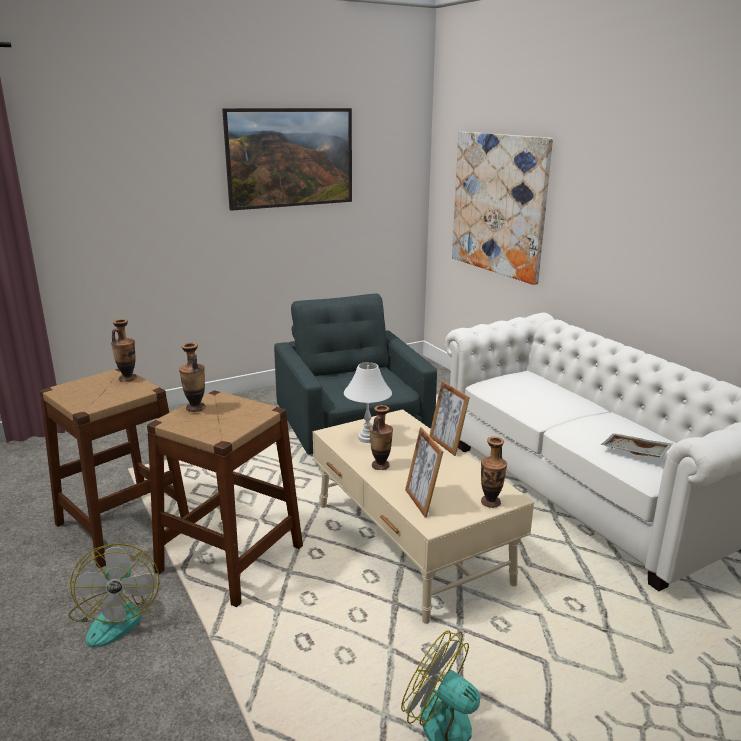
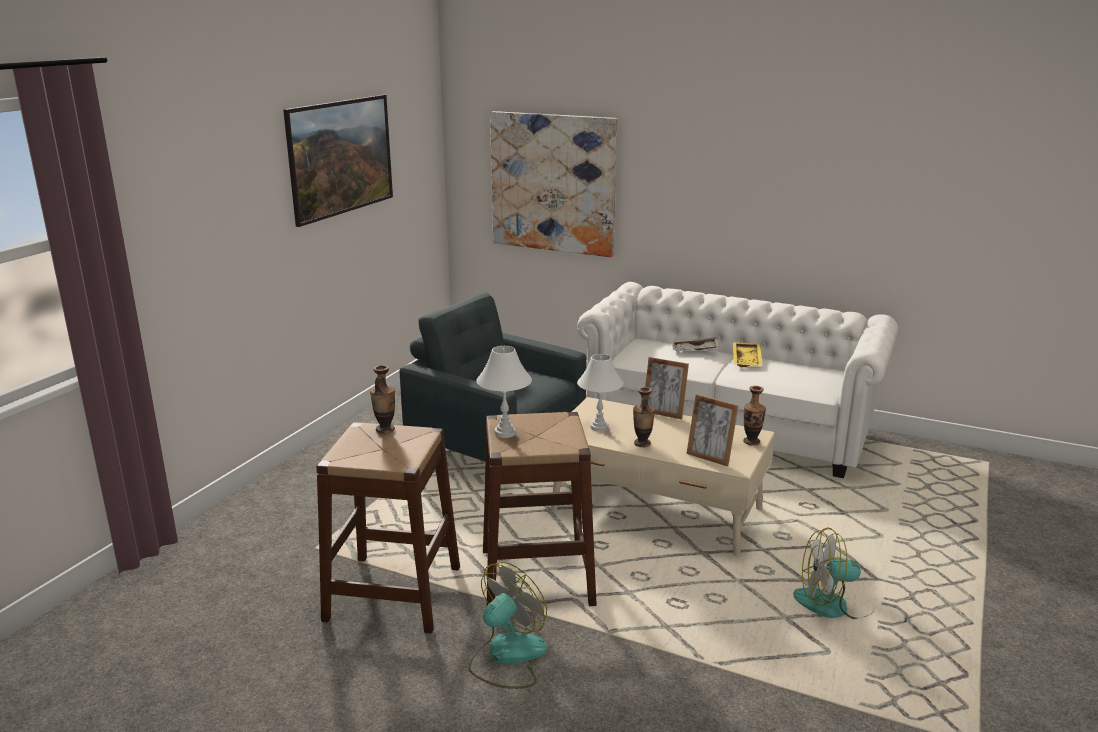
camera: 35 degrees left, 0 degrees up
fan [68,543,160,648] -> fan turned 90 degrees counterclockwise [468,562,548,689]
vase [179,343,205,412] -> white table lamp [477,346,532,438]
grey tray [600,433,673,457] -> grey tray moved to [672,337,719,351]
none -> yellow tray [733,342,762,367]

